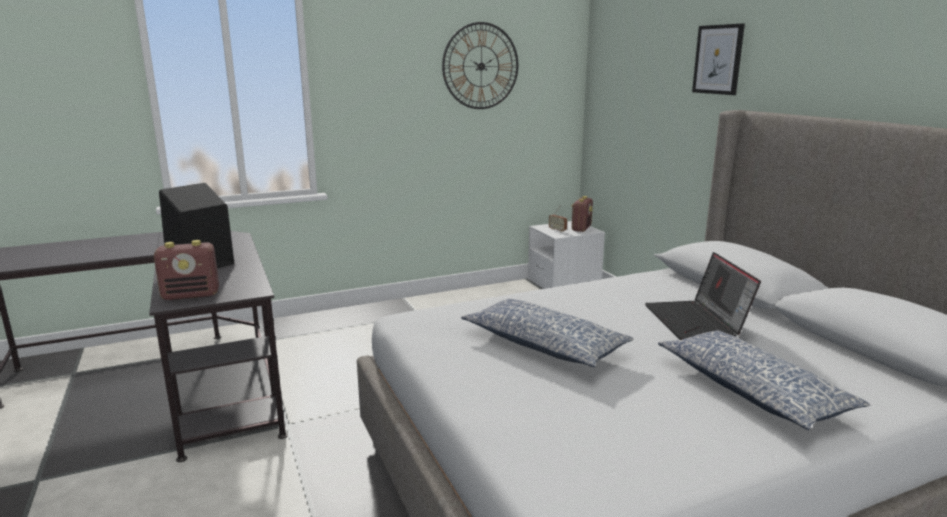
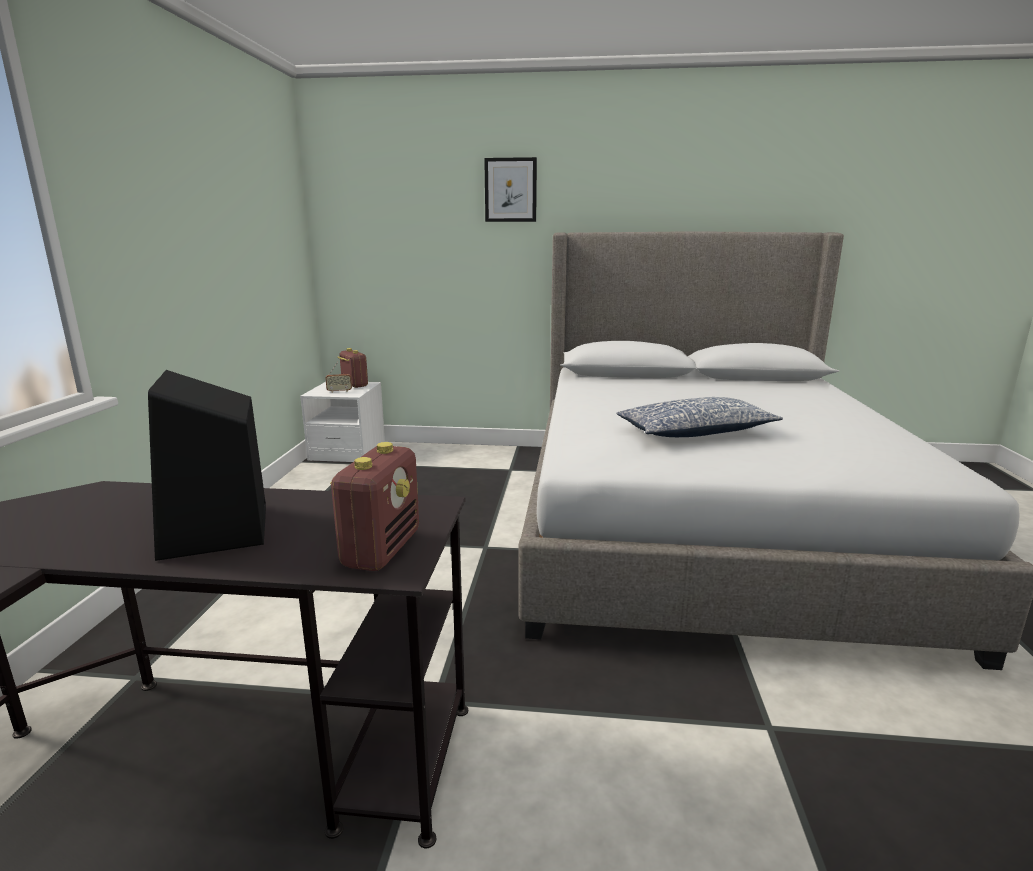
camera: 60 degrees left, 0 degrees up
wall clock [442,22,518,109] -> none
laptop [645,252,761,340] -> none
pillow [658,330,870,430] -> none

